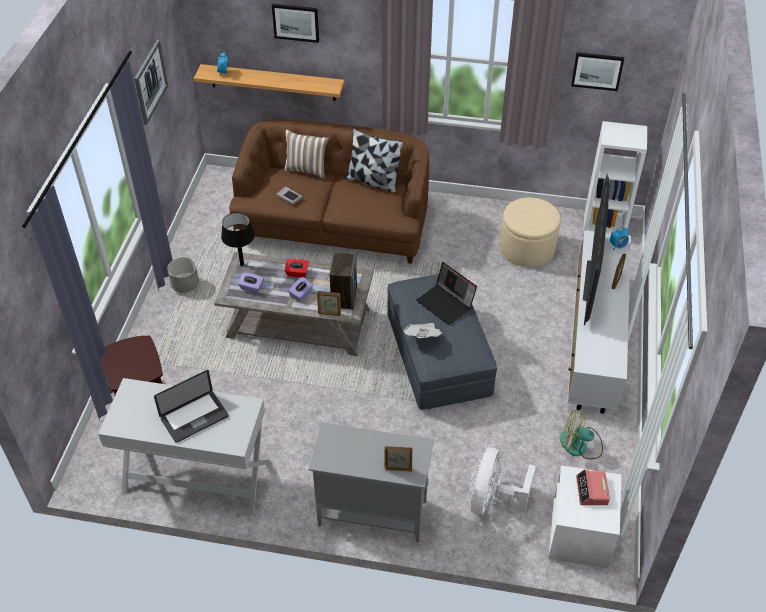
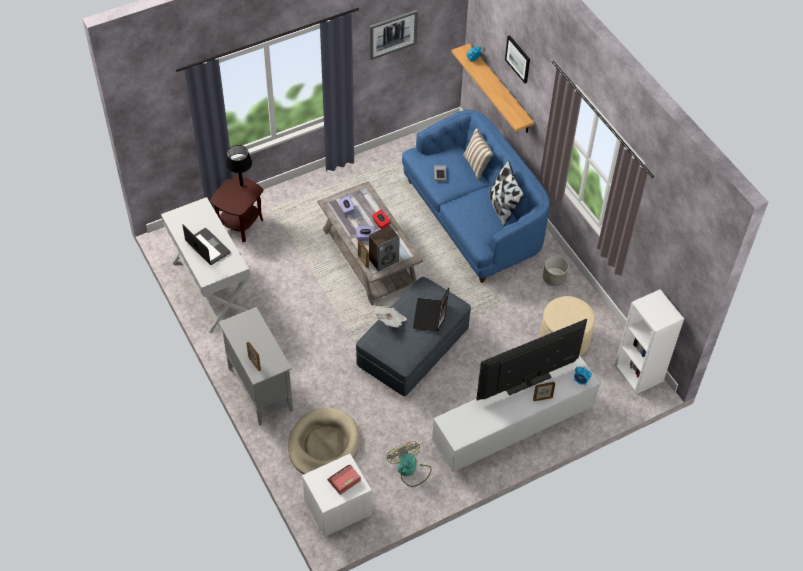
camera: 50 degrees right, 5 degrees up
laptop [154,370,229,443] -> laptop turned 150 degrees counterclockwise [182,224,230,265]
grey planter [167,257,199,293] -> grey planter moved to [543,256,569,286]
black table lamp [221,212,255,266] -> black table lamp moved to [226,145,252,186]
brown sofa [229,119,429,264] -> blue sofa [402,110,549,283]
white fan [469,448,536,515] -> beige dog bed [288,408,360,474]
picture [571,52,624,91] -> none

